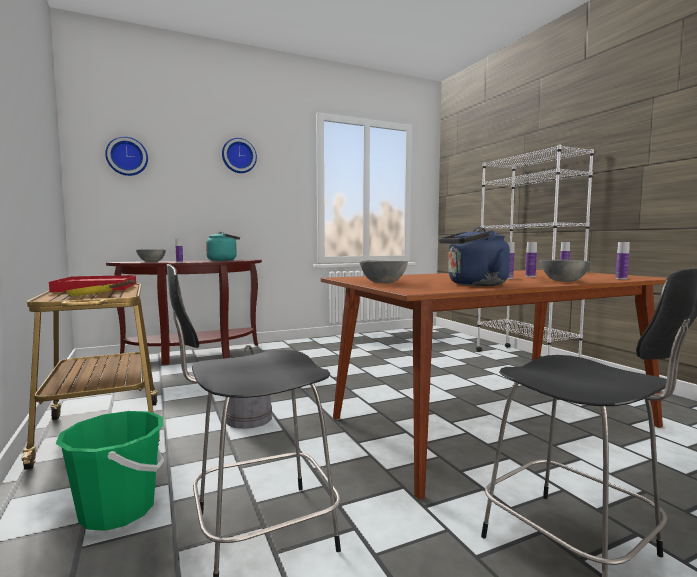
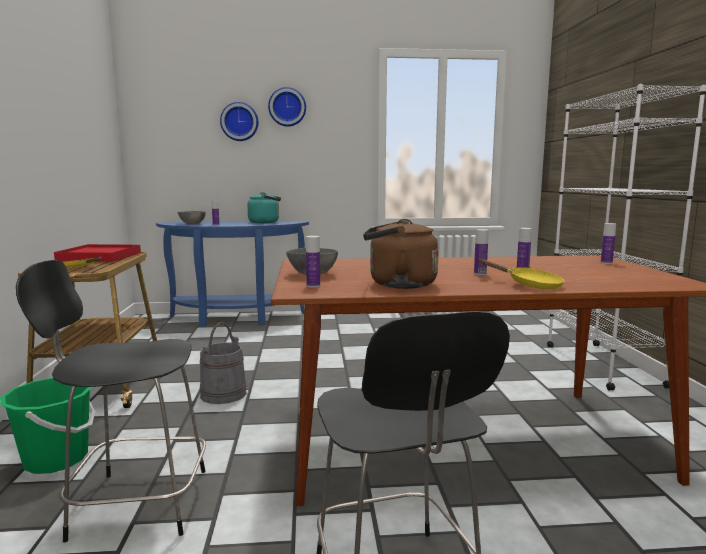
camera: 20 degrees right, 5 degrees up
wall clock [105,137,148,176] -> wall clock moved to [220,102,258,141]
brown console table [106,260,262,365] -> blue console table [156,221,309,327]
blue kettle [439,227,510,286] -> brown kettle [363,219,439,289]
grey bowl [540,259,591,282] -> yellow frying pan [478,259,565,290]
bottle [615,242,630,279] -> bottle moved to [306,236,320,288]

